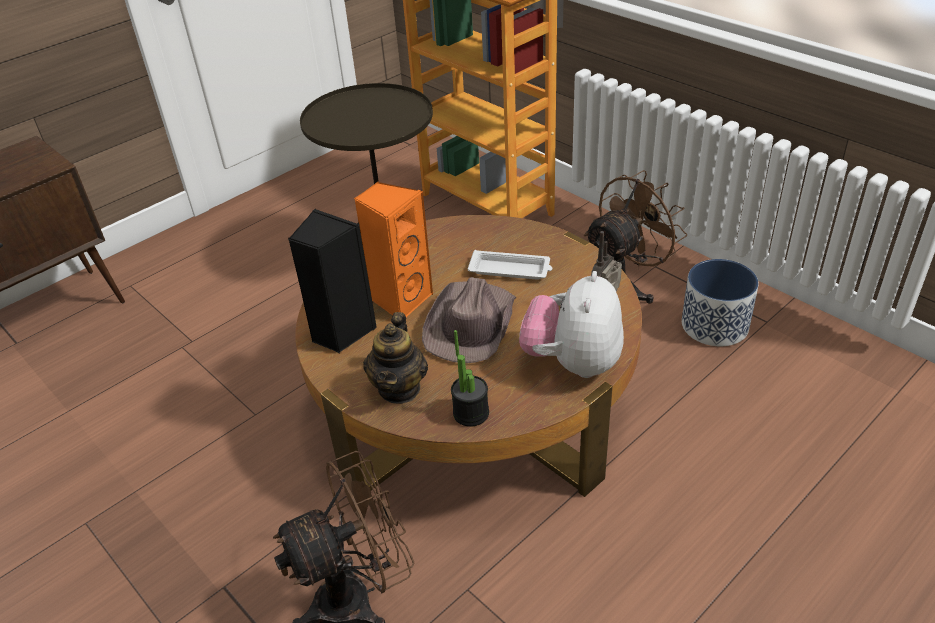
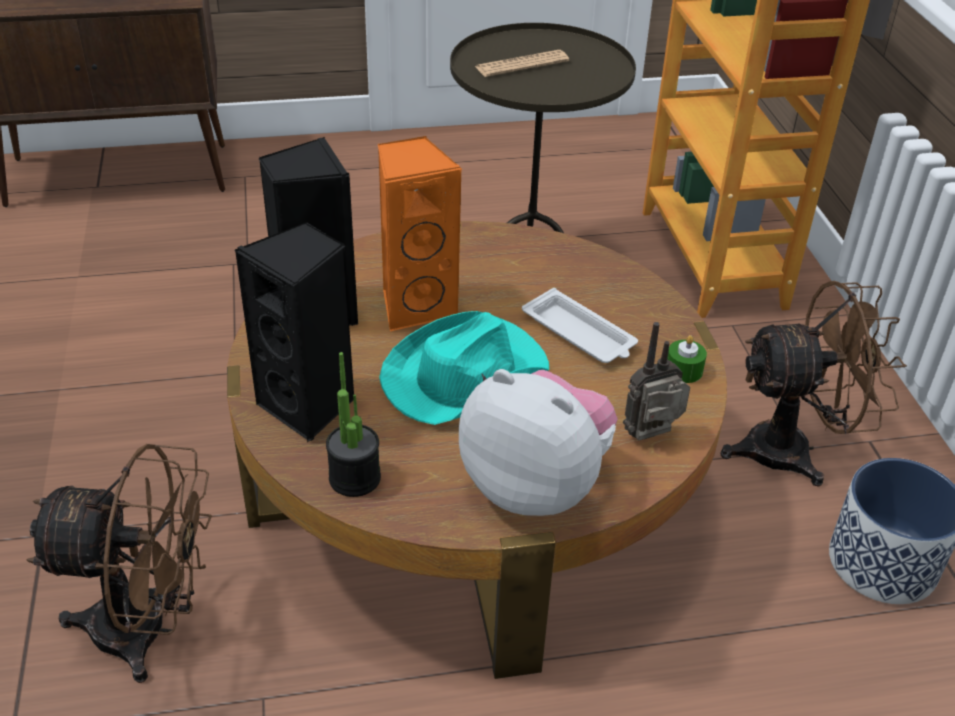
camera: 30 degrees right, 0 degrees up
teapot [363,312,428,404] -> black speaker [234,222,354,442]
brown hat [422,277,517,363] -> turquoise hat [379,311,549,425]
plush toy [519,271,624,378] -> plush toy turned 75 degrees clockwise [459,369,618,516]
none -> newspaper [475,50,569,77]
none -> green candle [668,335,707,383]

